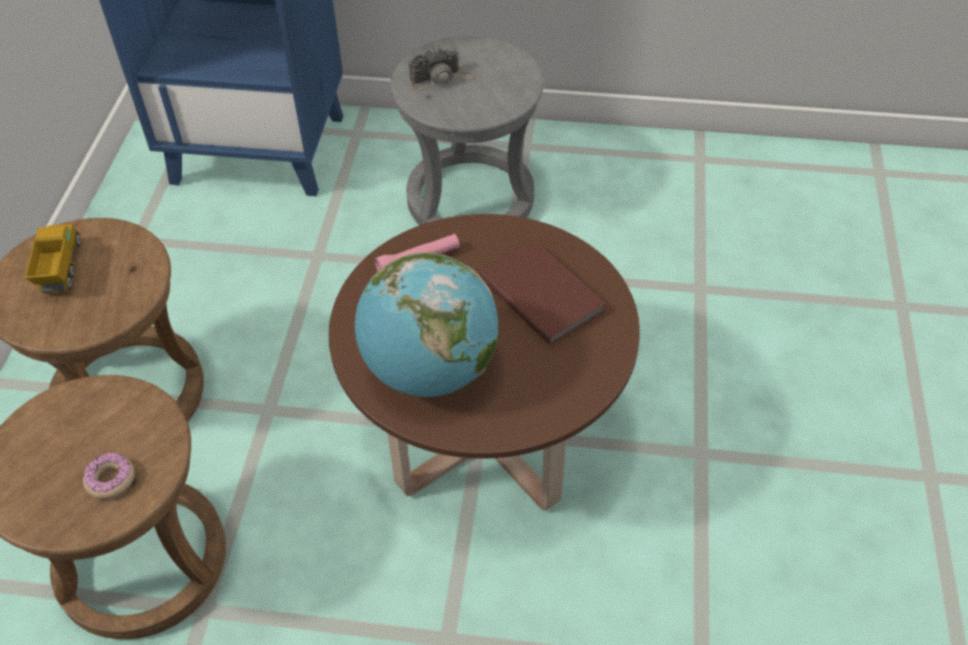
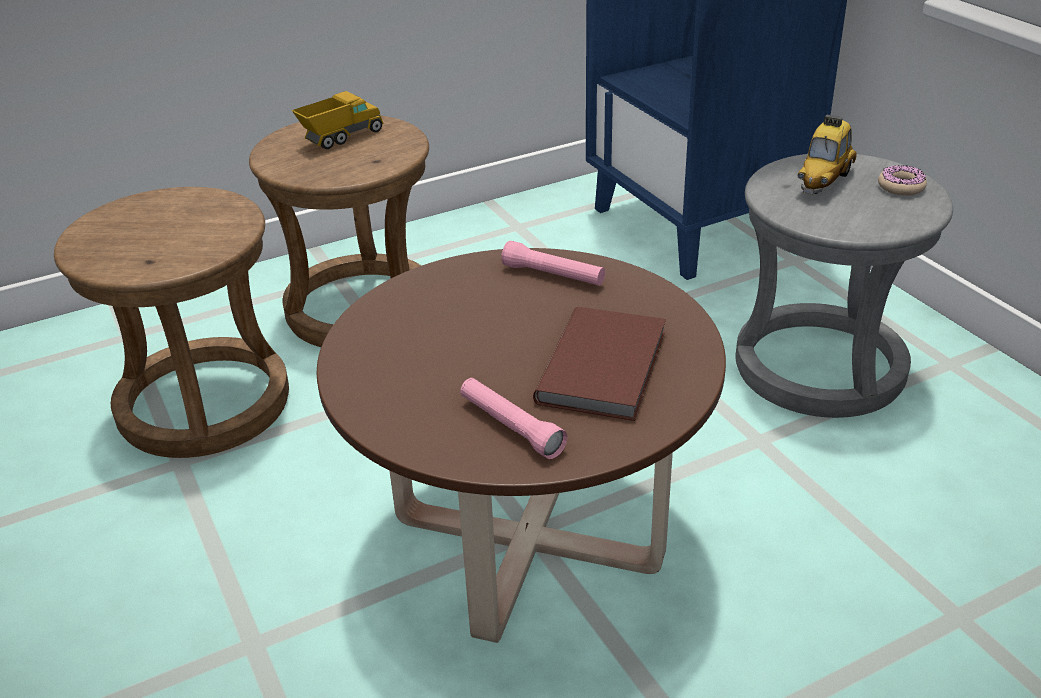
camera: 55 degrees right, 15 degrees down
donut [83,452,135,499] -> donut moved to [878,165,927,196]
globe [355,253,498,397] -> none
camera [409,47,476,91] -> toy car [798,115,857,194]
none -> pink flashlight [460,378,568,459]

